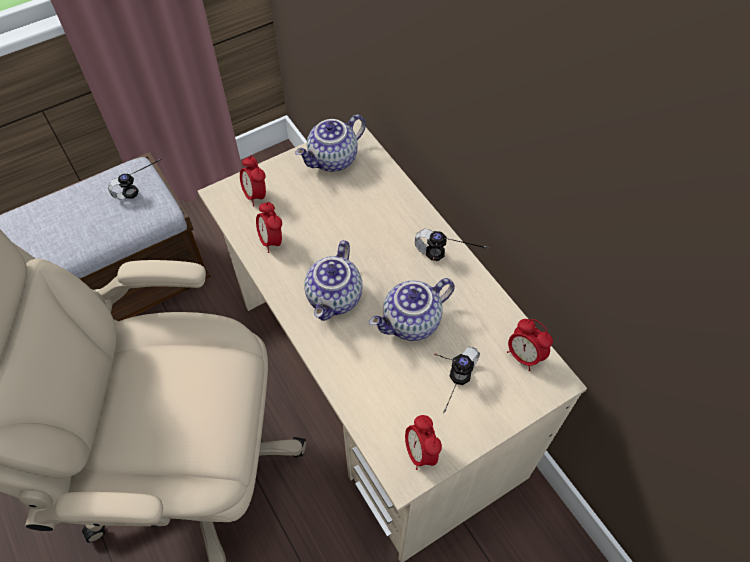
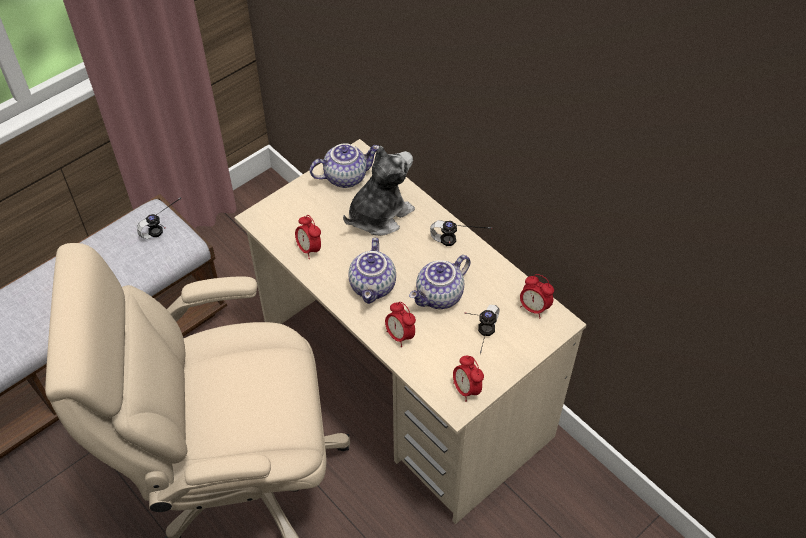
camera: 10 degrees left, 5 degrees down
alarm clock [240,155,266,207] -> alarm clock moved to [385,302,416,347]
teapot [295,114,366,172] -> teapot turned 150 degrees counterclockwise [310,143,379,188]
none -> plush toy [343,146,415,236]

